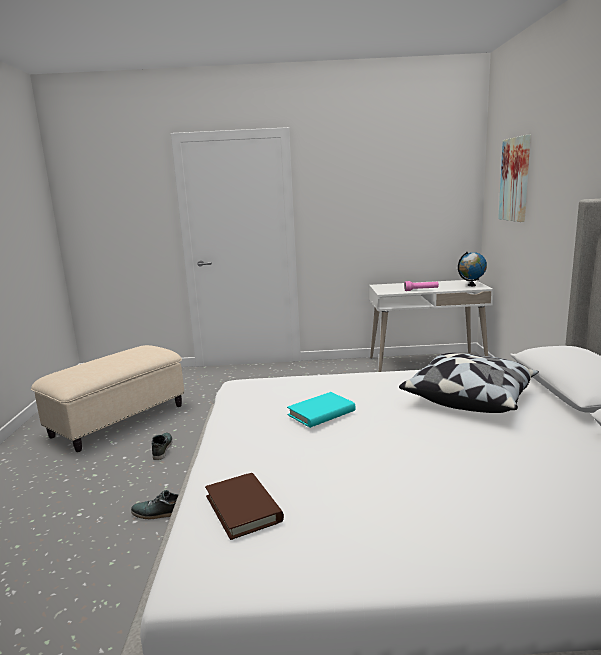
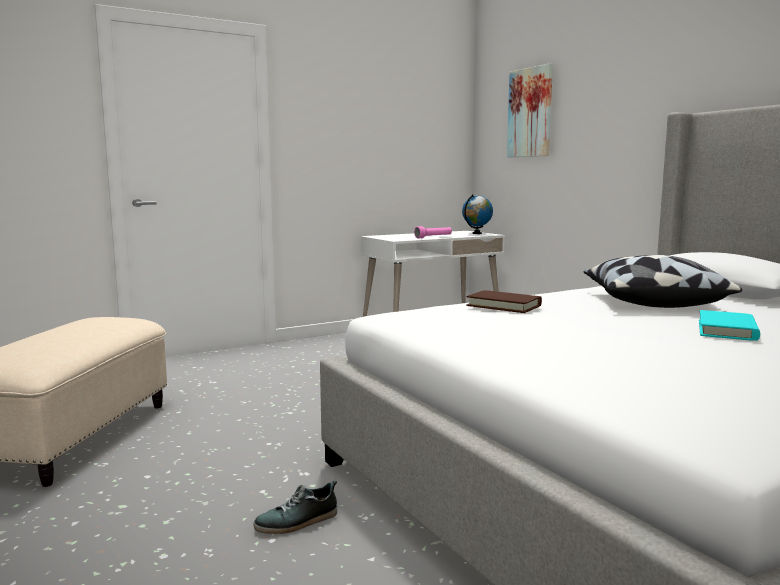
camera: 30 degrees left, 5 degrees down
shoe [152,433,173,460] -> none
brown book [205,473,284,540] -> brown book moved to [466,290,542,313]
turquoise book [287,392,356,428] -> turquoise book moved to [699,310,760,341]

